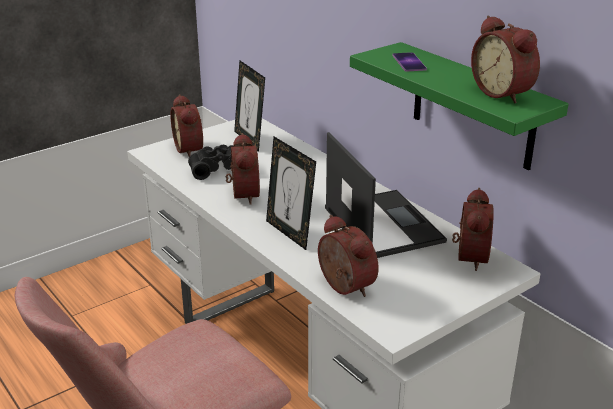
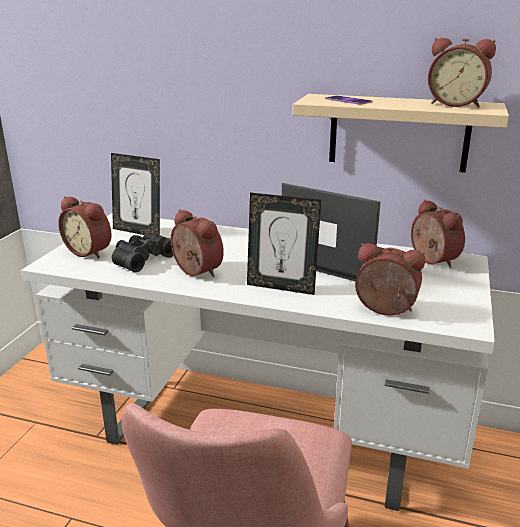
camera: 35 degrees left, 5 degrees down
green shelf [350,42,569,170] -> beige shelf [292,94,509,173]

